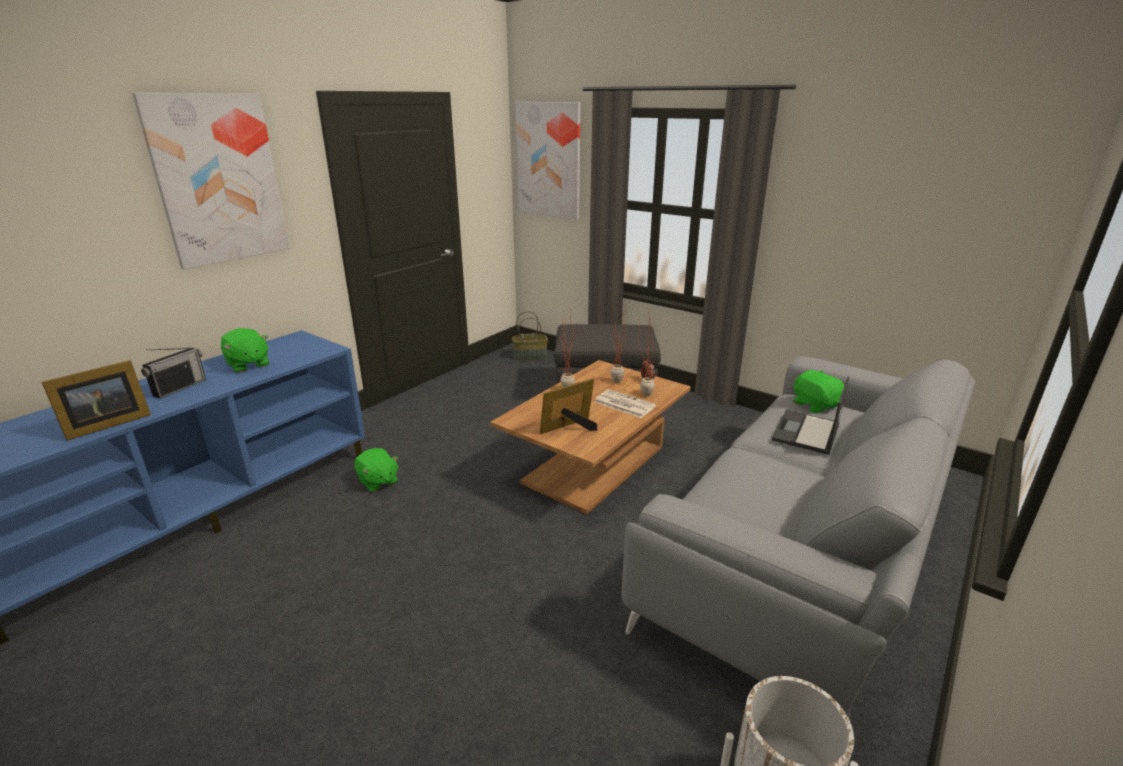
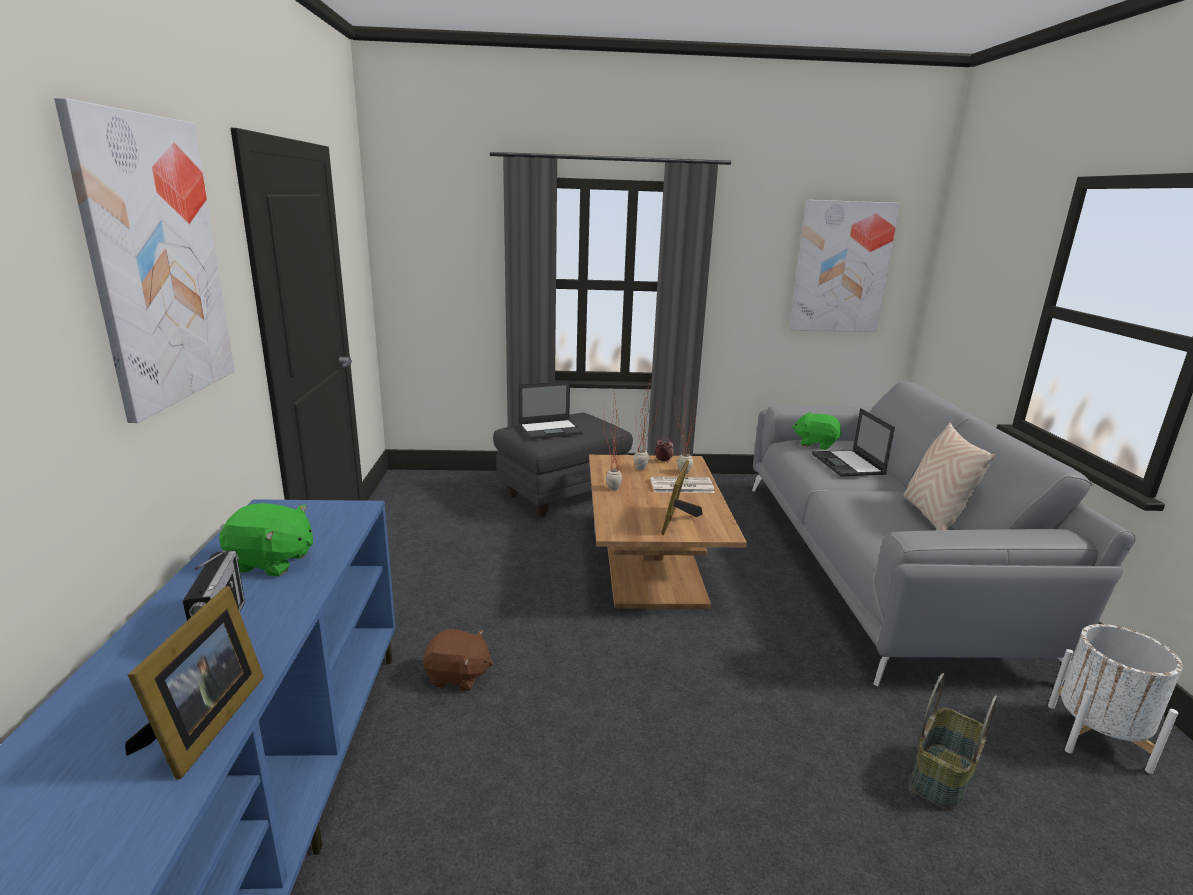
camera: 40 degrees left, 5 degrees down
green plush toy [355,448,398,492] -> brown plush toy [423,629,494,691]
basket [512,311,548,361] -> basket moved to [911,673,998,810]
picture [515,102,580,220] -> picture moved to [789,200,900,332]
none -> laptop [518,381,583,440]
none -> beige pillow [903,423,995,530]

